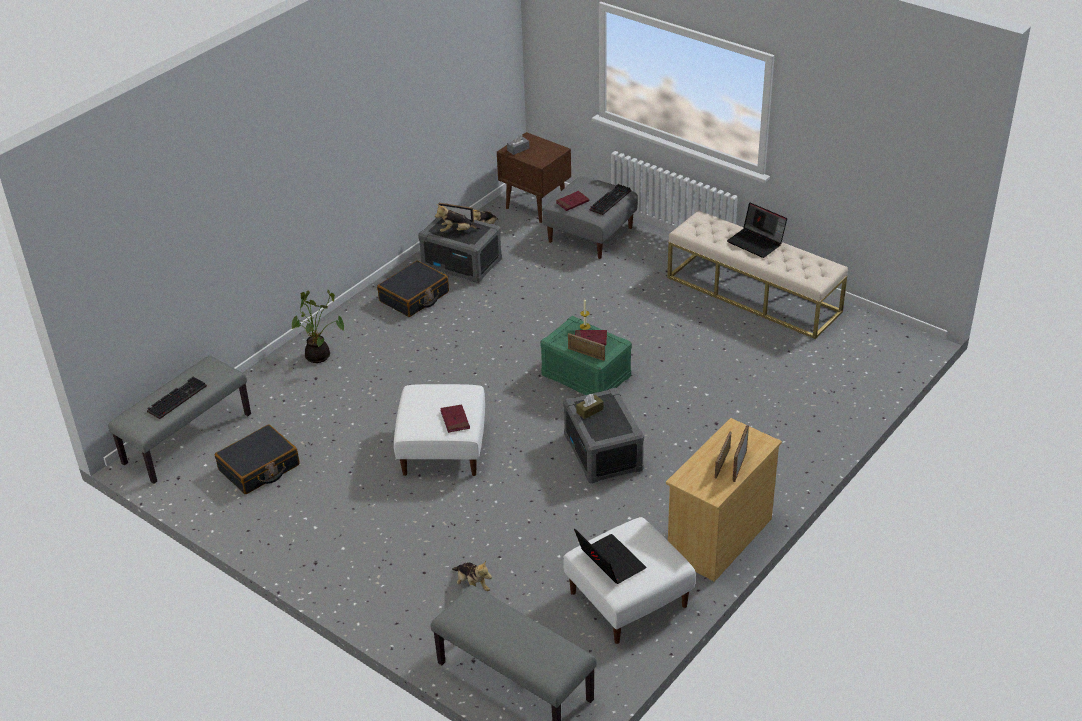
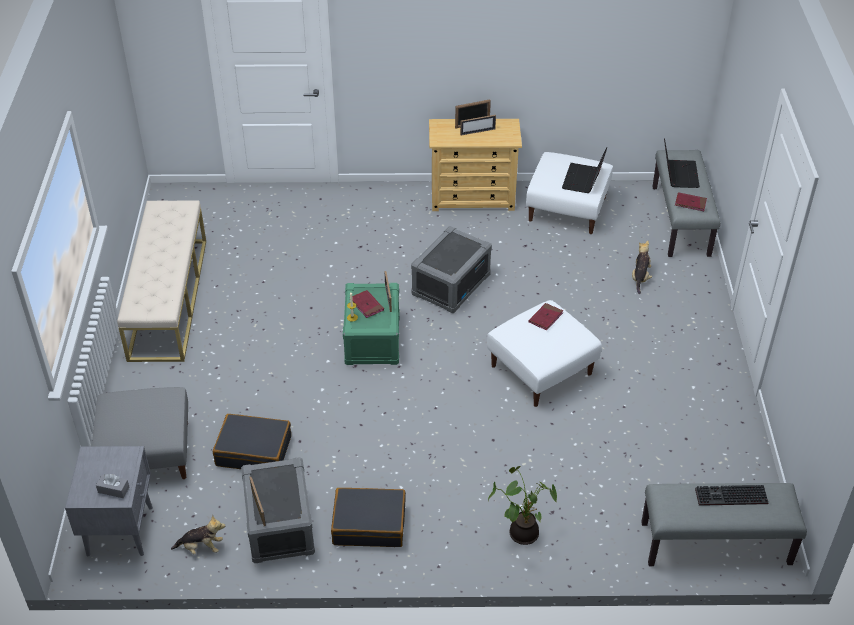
camera: 130 degrees left, 5 degrees up
black suitcase [215,425,300,494] -> black suitcase moved to [213,414,291,469]
plush toy [435,204,481,232] -> none
brown nightstand [497,132,571,223] -> grey nightstand [65,446,153,556]
red book [556,191,589,211] -> red book moved to [675,192,707,211]
brown tissue box [576,394,604,419] -> none
keyboard [590,184,631,215] -> none
laptop [727,202,787,258] -> laptop moved to [664,138,700,188]

